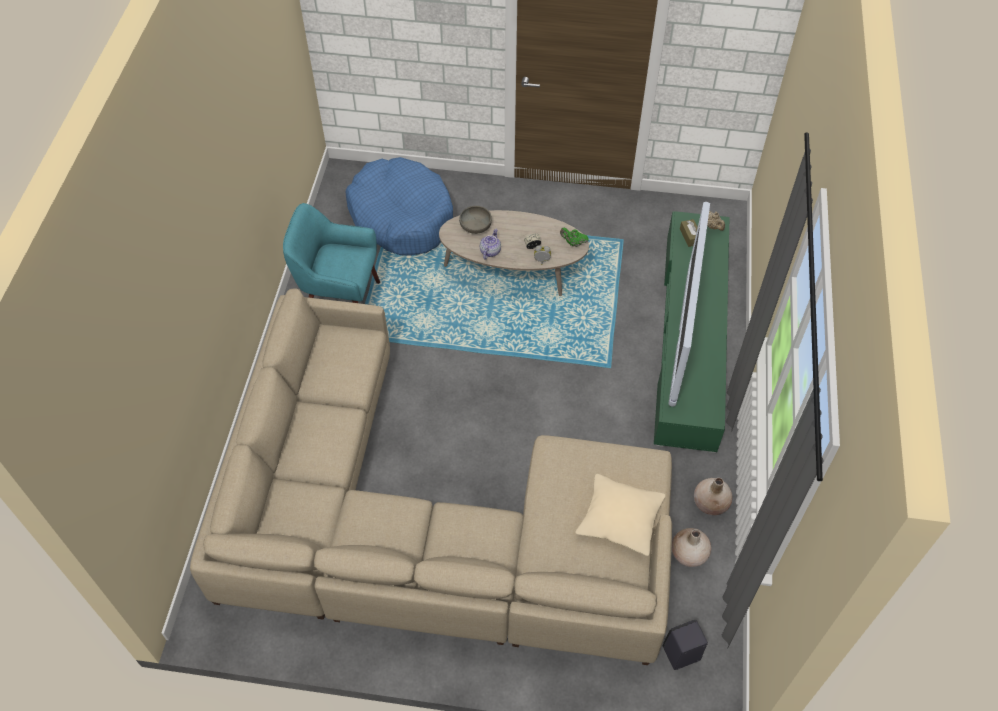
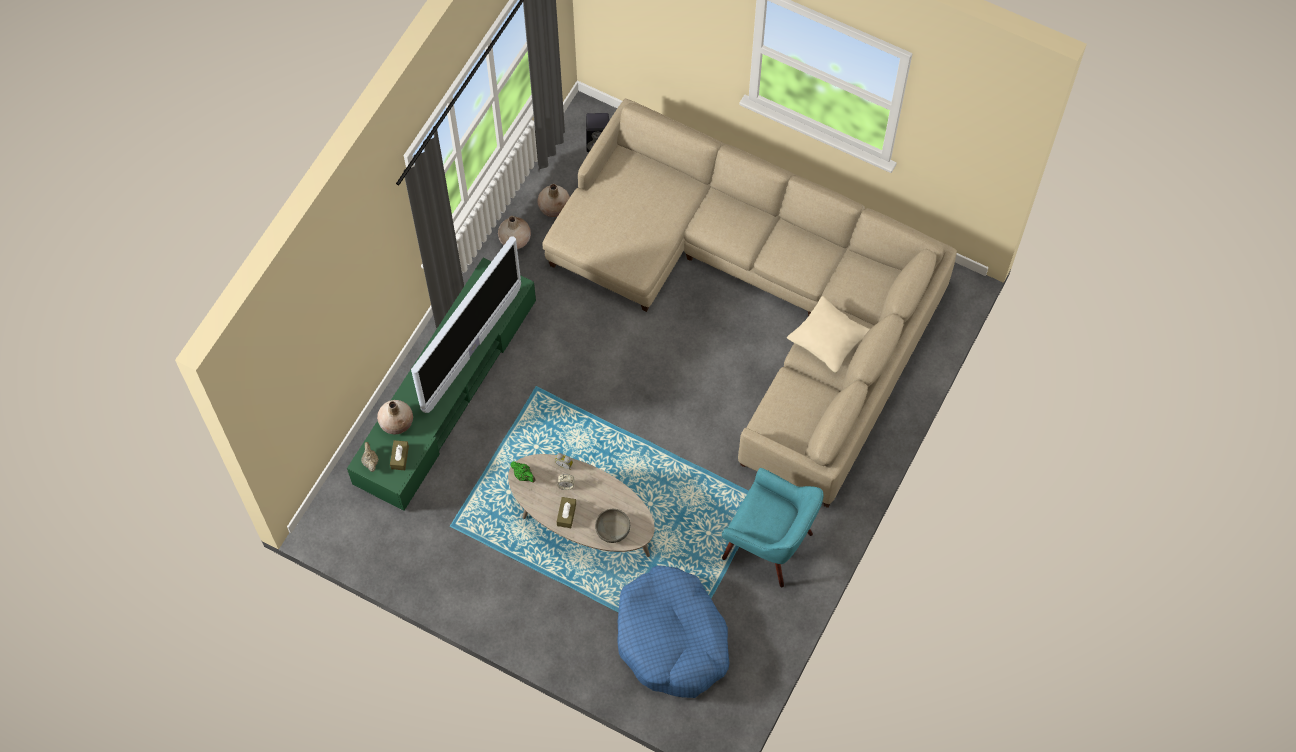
camera: 160 degrees left, 10 degrees up
teapot [480,229,501,259] -> none
beige pillow [575,474,666,556] -> beige pillow moved to [787,296,870,373]
none -> beige vase [377,400,413,434]
none -> brown tissue box [557,497,576,528]

